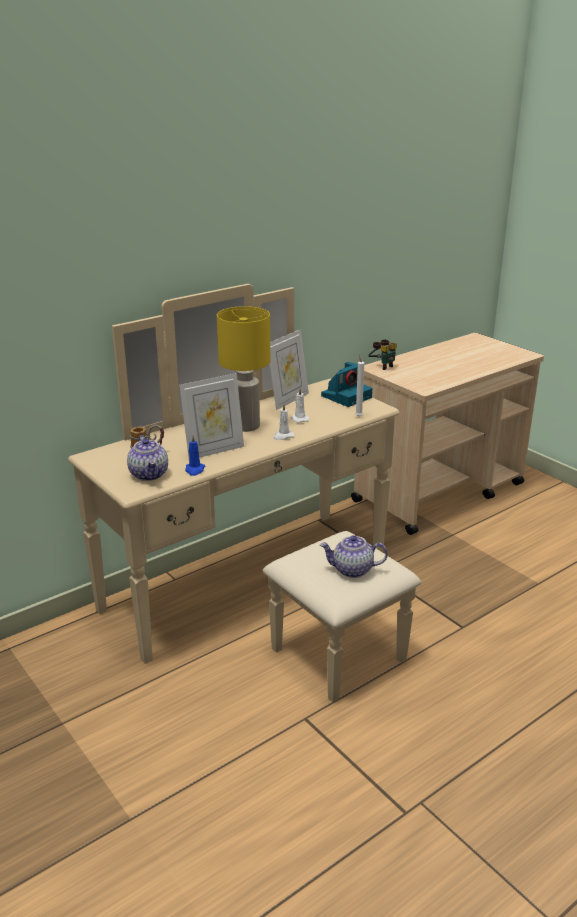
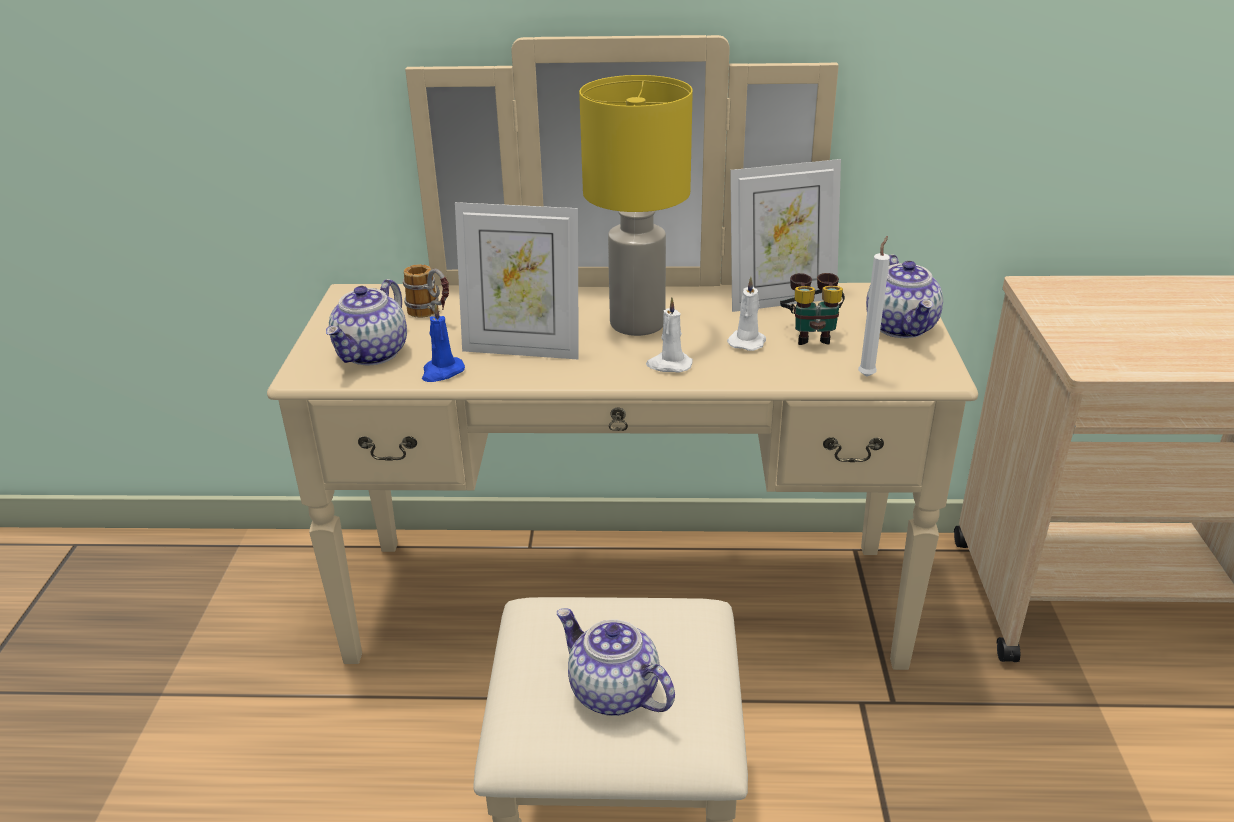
camera: 40 degrees right, 5 degrees up
camera [321,362,372,407] -> teapot [866,254,943,338]
binoculars [368,340,397,370] -> binoculars moved to [780,273,845,345]

